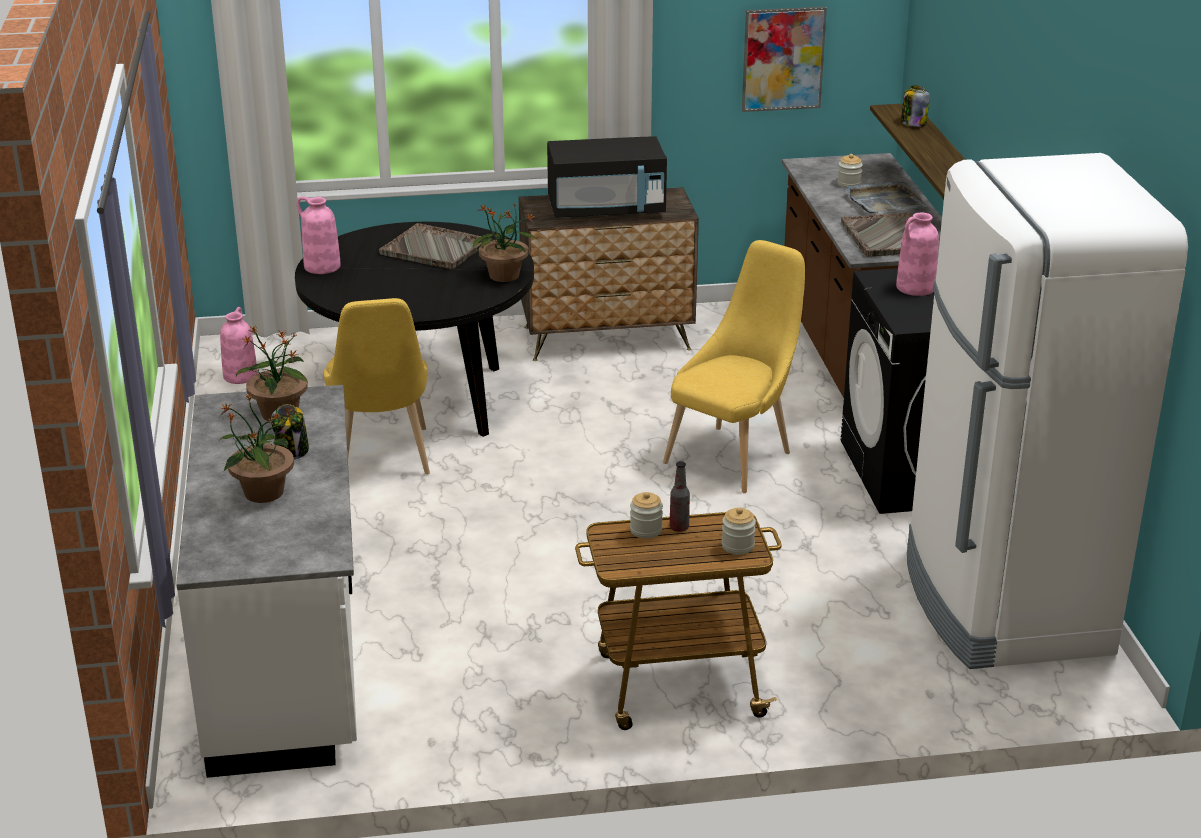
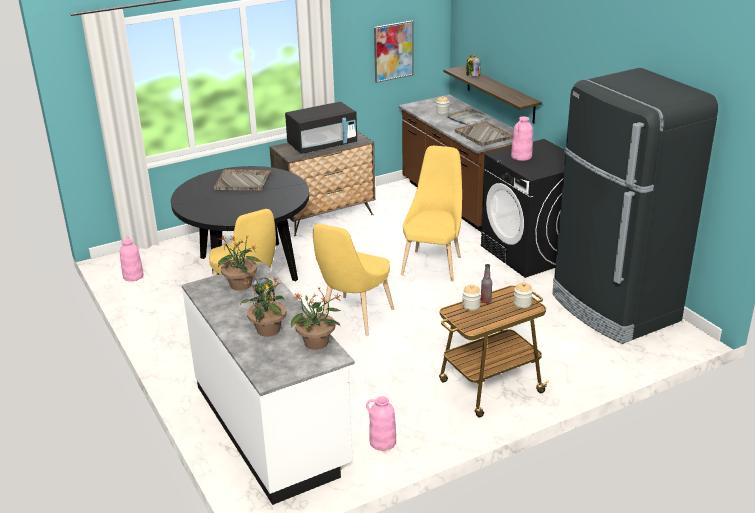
camera: 20 degrees left, 0 degrees up
pink vase [297,196,341,274] -> pink vase moved to [366,396,396,451]
potted plant [473,202,538,282] -> potted plant moved to [291,287,340,350]
white fridge [907,153,1188,669] -> black fridge [552,68,718,344]
none -> yellow chair [313,224,394,336]

